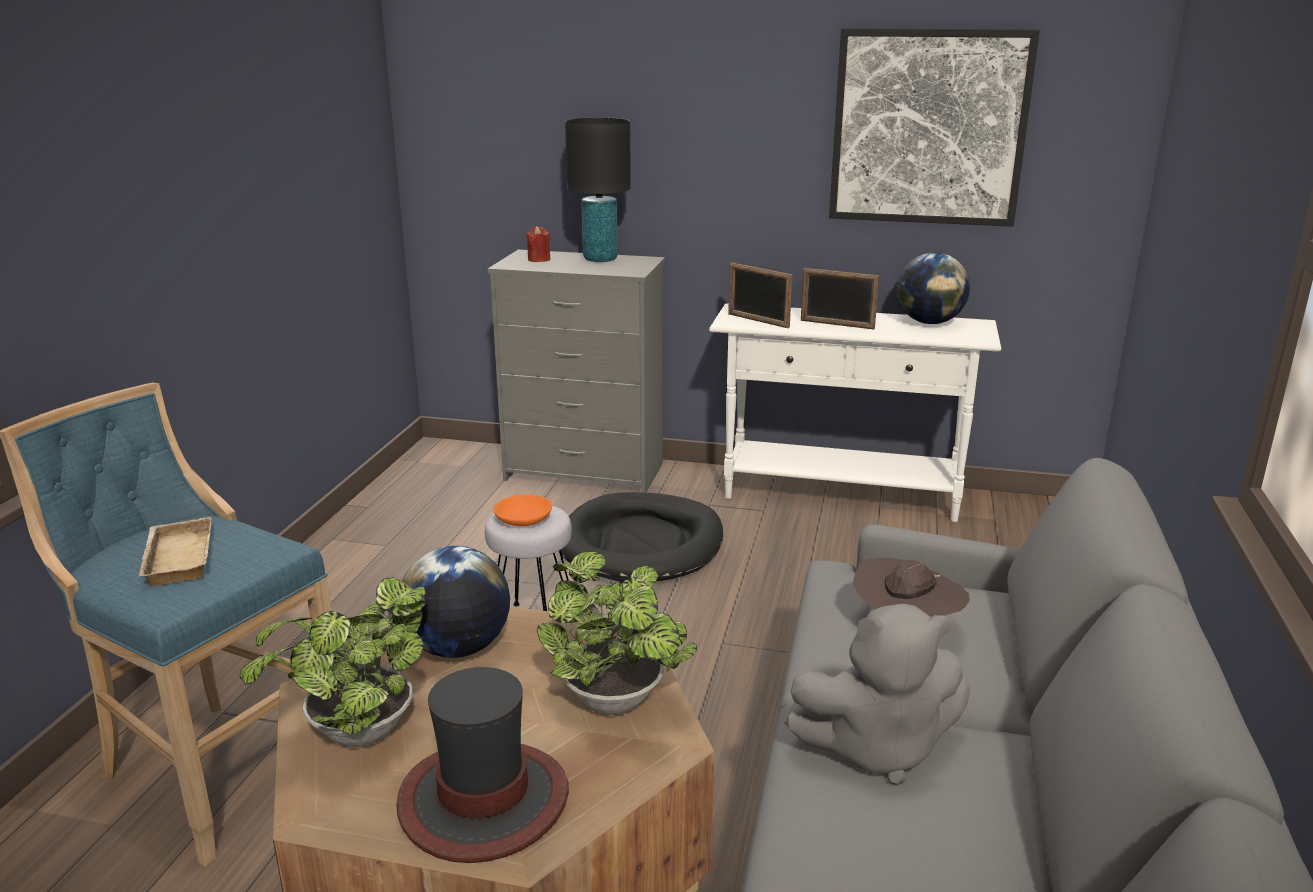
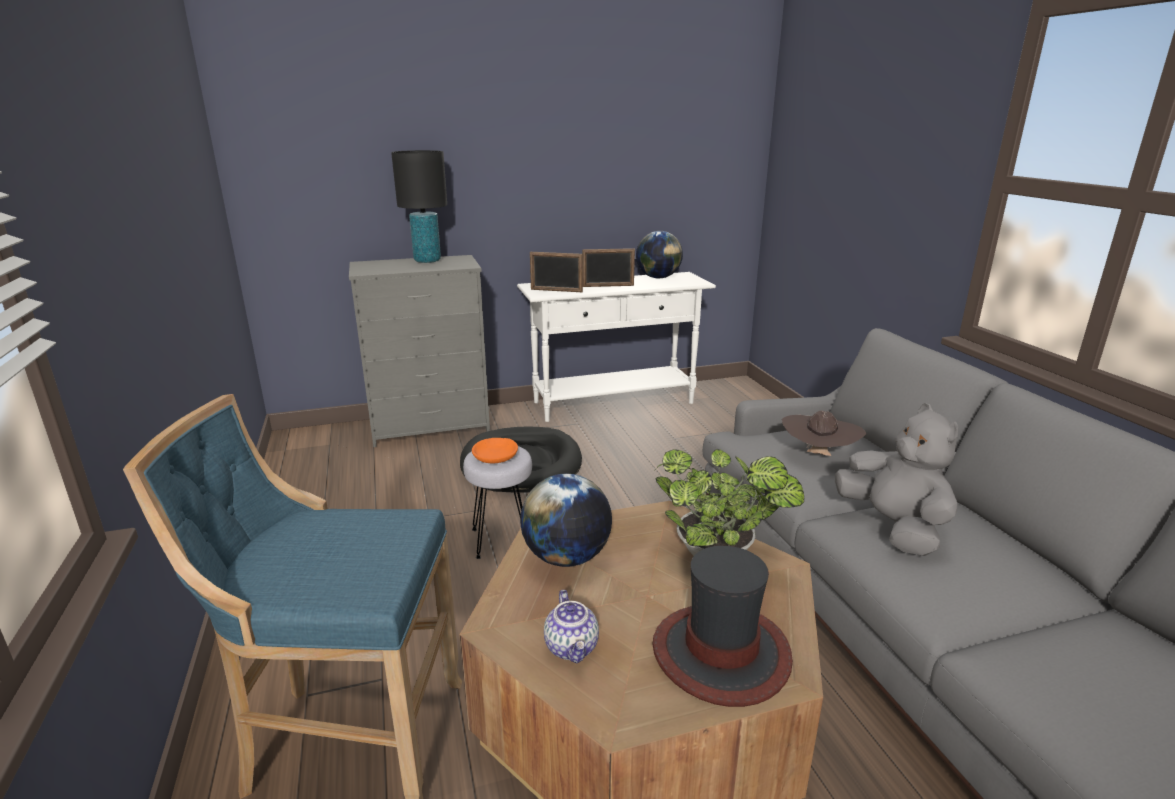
camera: 30 degrees left, 0 degrees up
beige tray [138,517,211,586] -> none
potted plant [239,577,426,748] -> teapot [544,590,599,663]
red candle [526,226,551,262] -> none
grey plush toy [785,604,971,785] -> grey plush toy turned 75 degrees counterclockwise [835,403,958,556]
picture [829,28,1040,227] -> none

